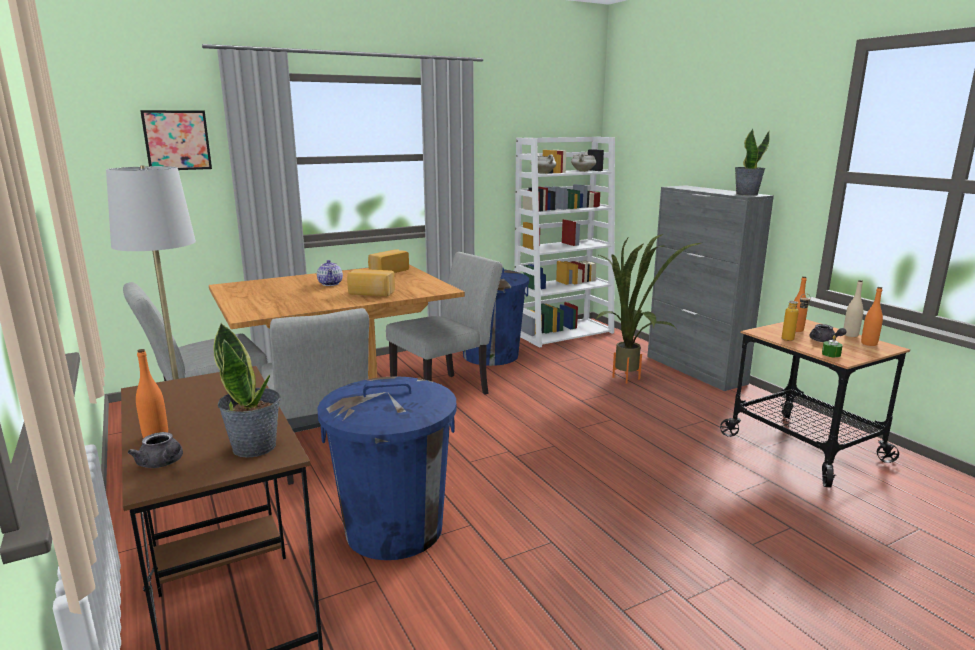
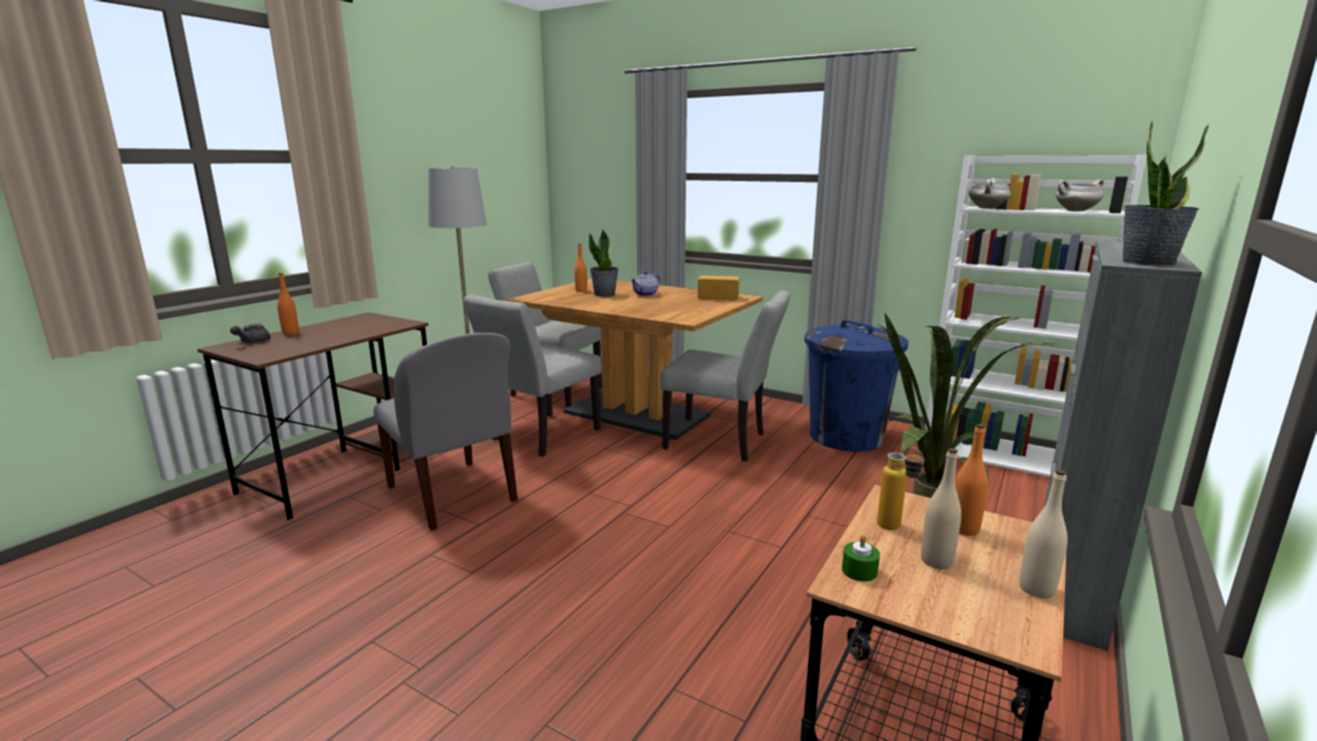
camera: 60 degrees right, 0 degrees up
picture [140,110,212,170] -> none
potted plant [213,323,281,458] -> potted plant moved to [589,229,619,297]
blue trash can [317,376,457,560] -> grey chair [373,333,518,530]
bread [347,269,395,296] -> none
grey teapot [810,324,847,342] -> beige bottle [921,448,961,569]
orange bottle [861,287,883,346] -> orange bottle moved to [575,244,587,292]

